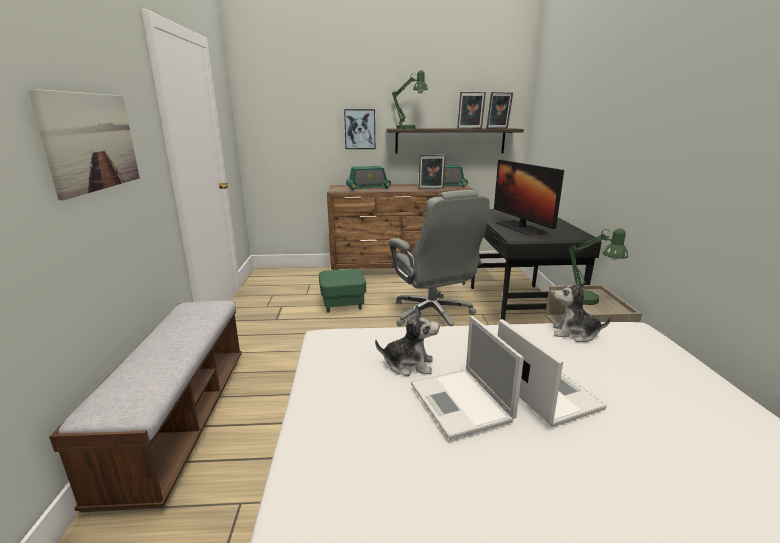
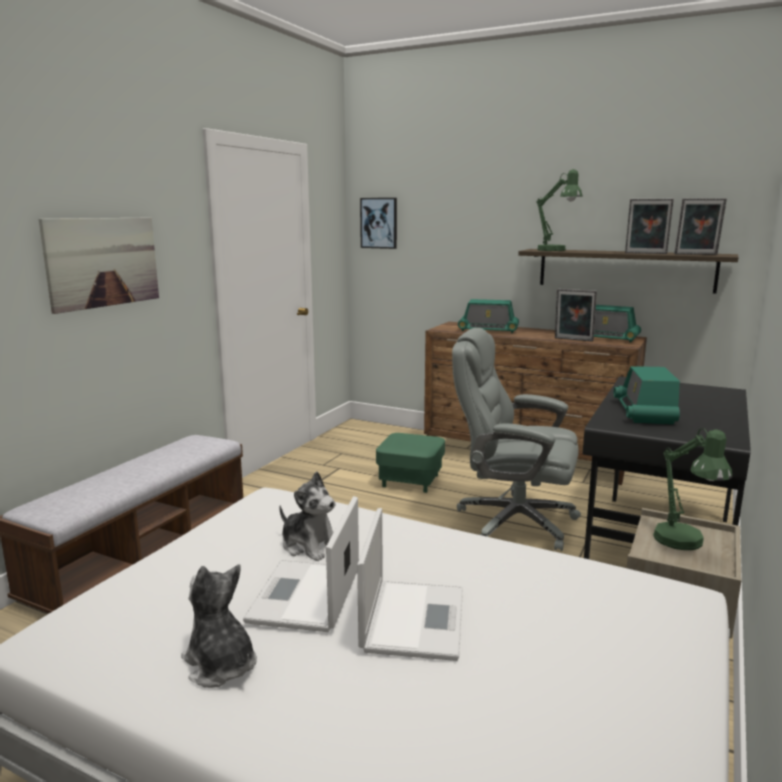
camera: 30 degrees right, 5 degrees down
picture [344,109,375,149] -> picture moved to [360,198,397,249]
grey office chair [388,190,490,326] -> grey office chair turned 105 degrees clockwise [452,328,581,551]
monitor [494,160,564,236] -> radio [614,366,680,425]
plush toy [553,281,611,342] -> plush toy moved to [181,565,257,688]

